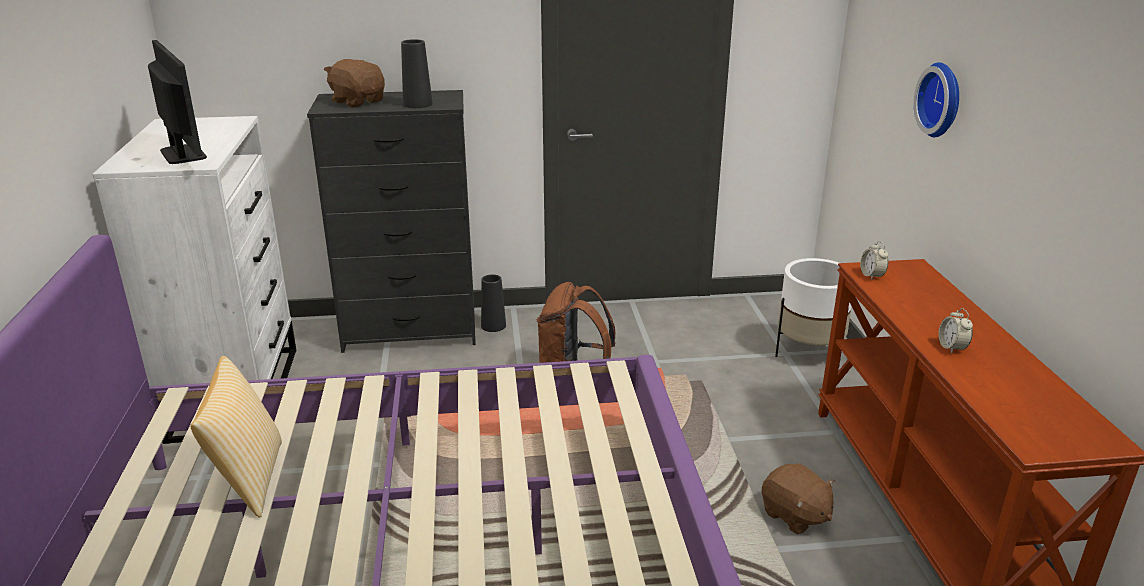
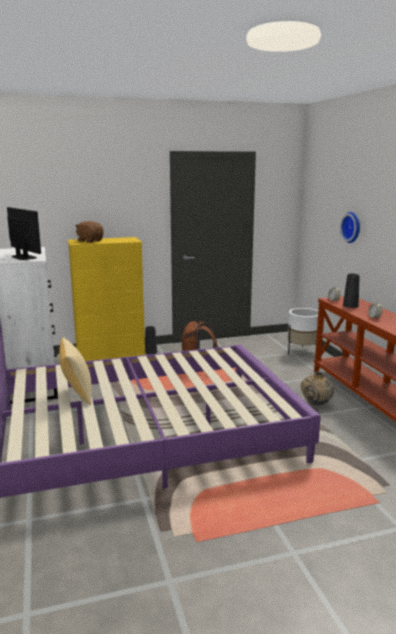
camera: 10 degrees left, 10 degrees down
black dresser [307,90,476,353] -> yellow dresser [68,237,145,361]
black vase [401,39,433,108] -> black vase moved to [343,274,360,308]
brown plush toy [762,463,835,535] -> beige vase [301,371,334,406]

